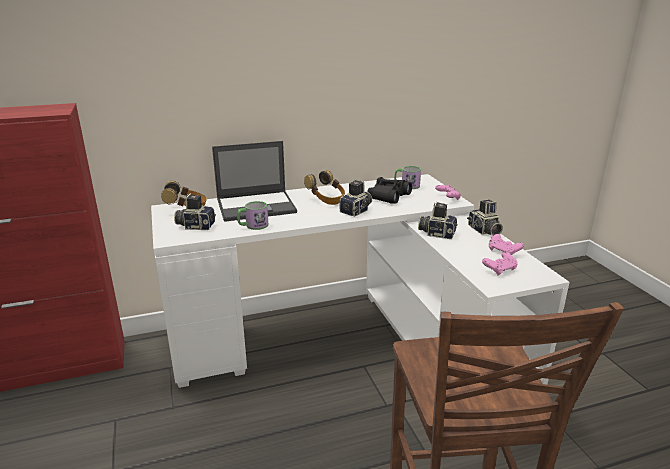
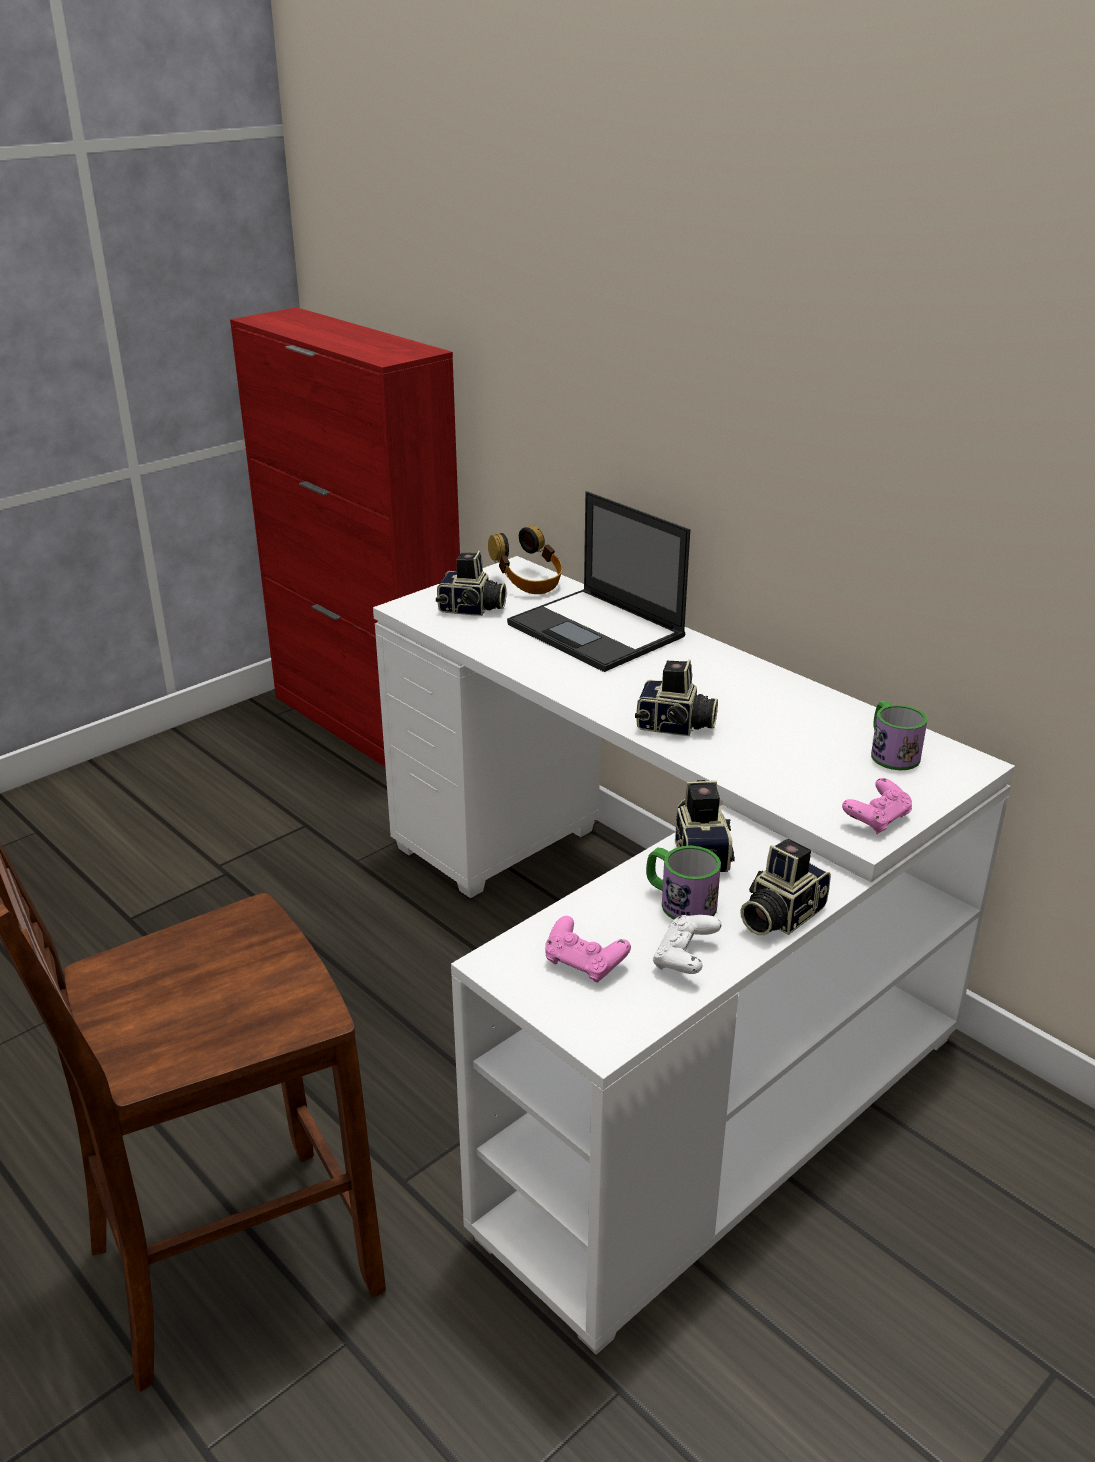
camera: 65 degrees right, 5 degrees up
camera [174,193,216,230] -> camera turned 120 degrees clockwise [436,551,507,616]
mug [237,201,268,230] -> mug moved to [646,846,721,920]
headphones [304,170,345,205] -> none
black binoculars [367,177,412,204] -> none
pink game controller [489,234,524,255] -> white game controller [653,915,722,974]

